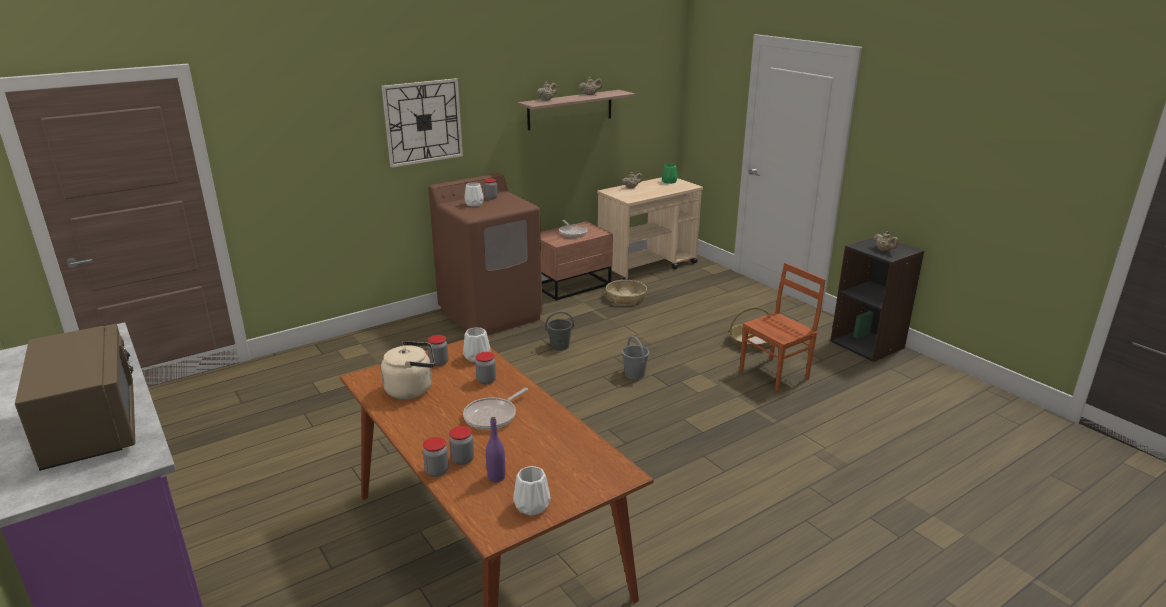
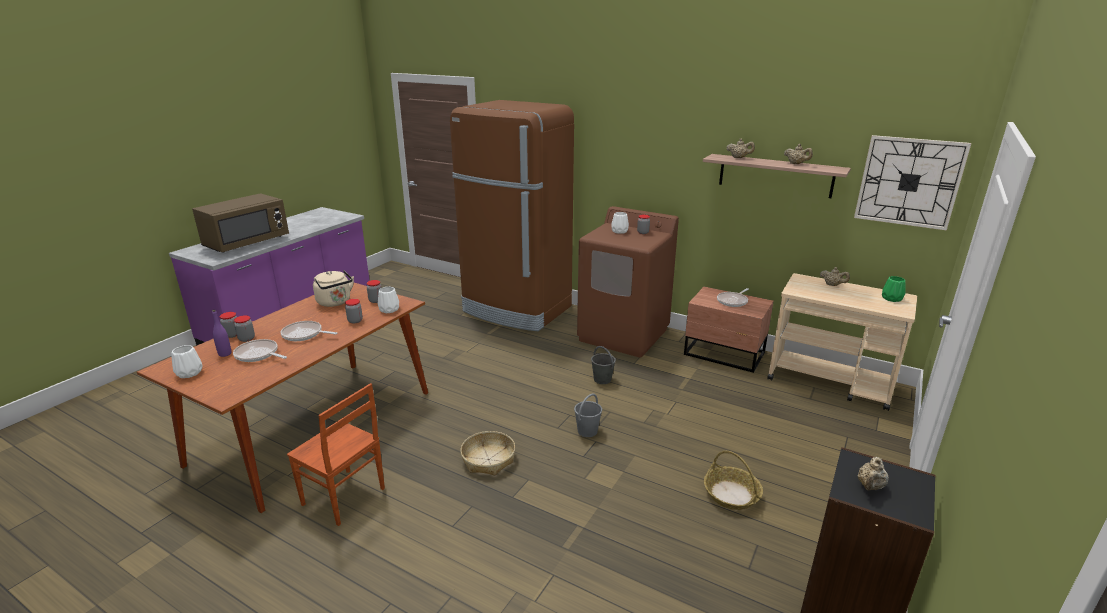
camera: 65 degrees right, 0 degrees up
wall clock [381,78,463,168] -> wall clock moved to [854,135,971,231]
basket [606,280,647,305] -> basket moved to [460,431,515,475]
brown chair [740,263,825,393] -> brown chair moved to [287,383,385,526]
none -> frying pan [233,339,287,362]
none -> brown fridge [450,100,574,331]

